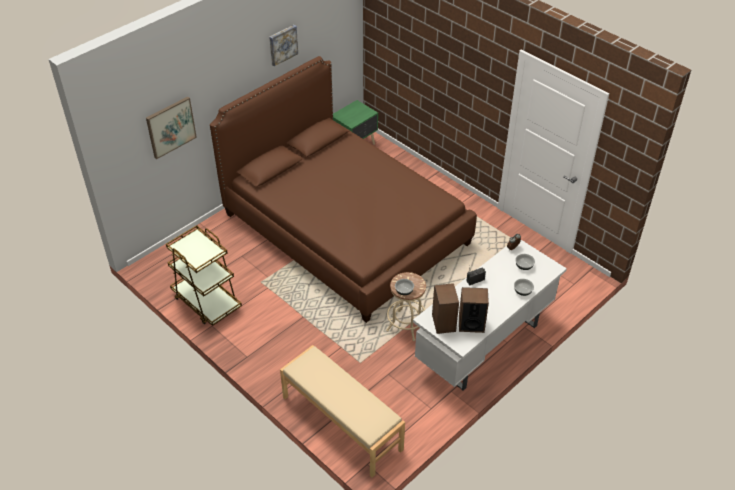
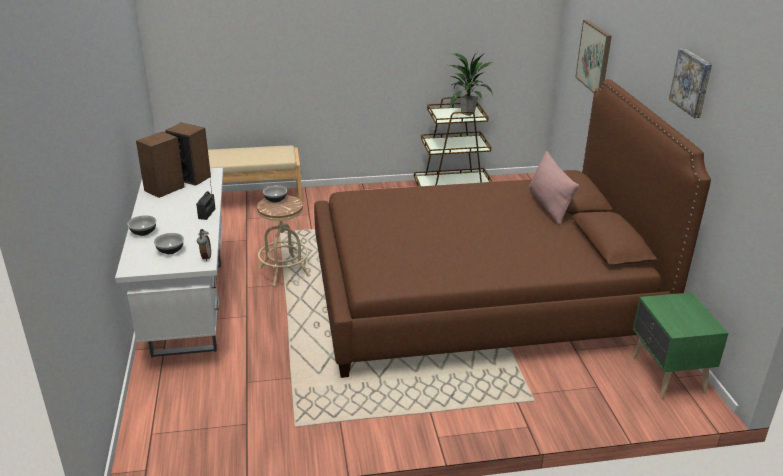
camera: 125 degrees right, 15 degrees down
none -> potted plant [449,52,495,116]
none -> pink pillow [529,151,579,225]

